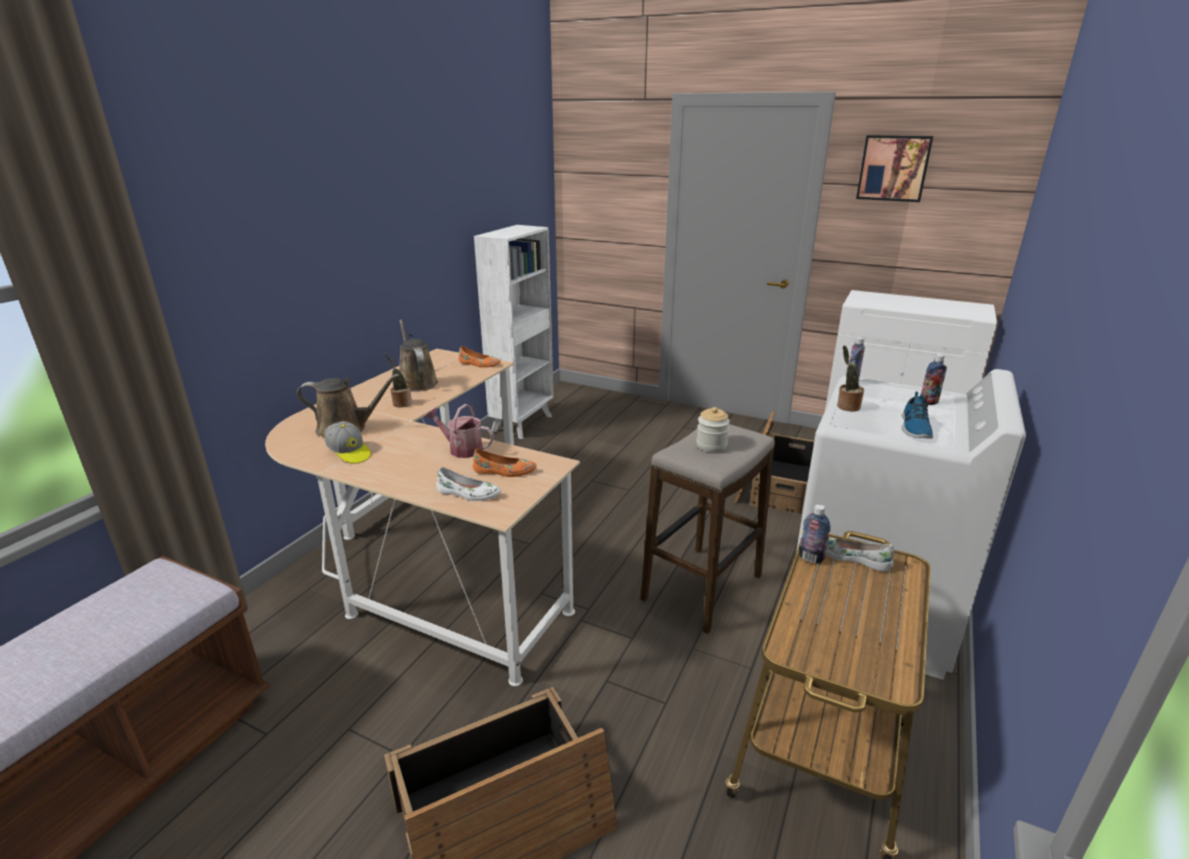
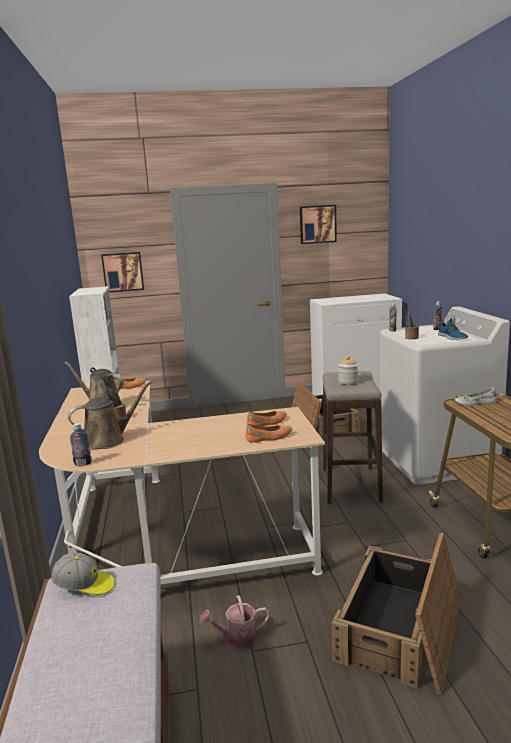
camera: 35 degrees left, 10 degrees down
cap [324,421,371,464] -> cap moved to [51,553,115,595]
watering can [425,404,494,458] -> watering can moved to [199,595,270,647]
white shoe [436,467,501,501] -> orange shoe [245,424,292,443]
bottle [799,504,831,564] -> bottle moved to [70,423,92,466]
none -> picture [101,252,144,292]

